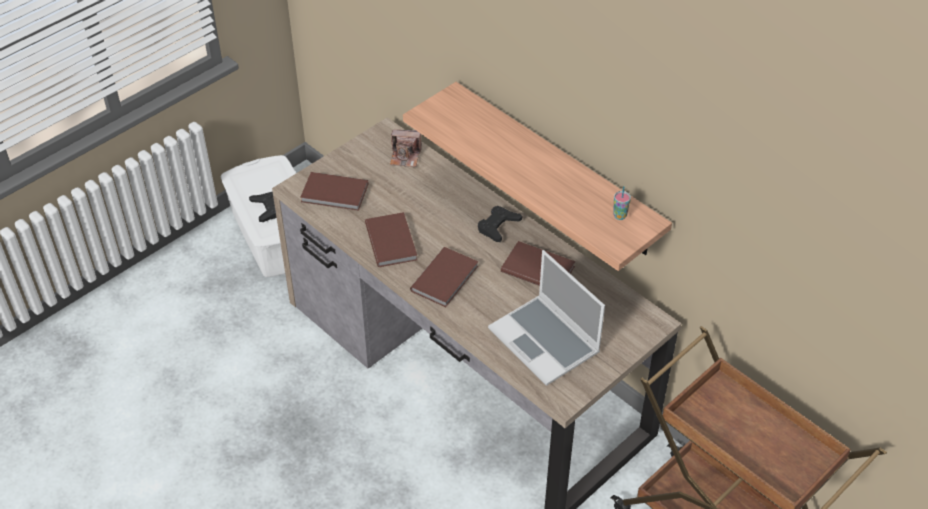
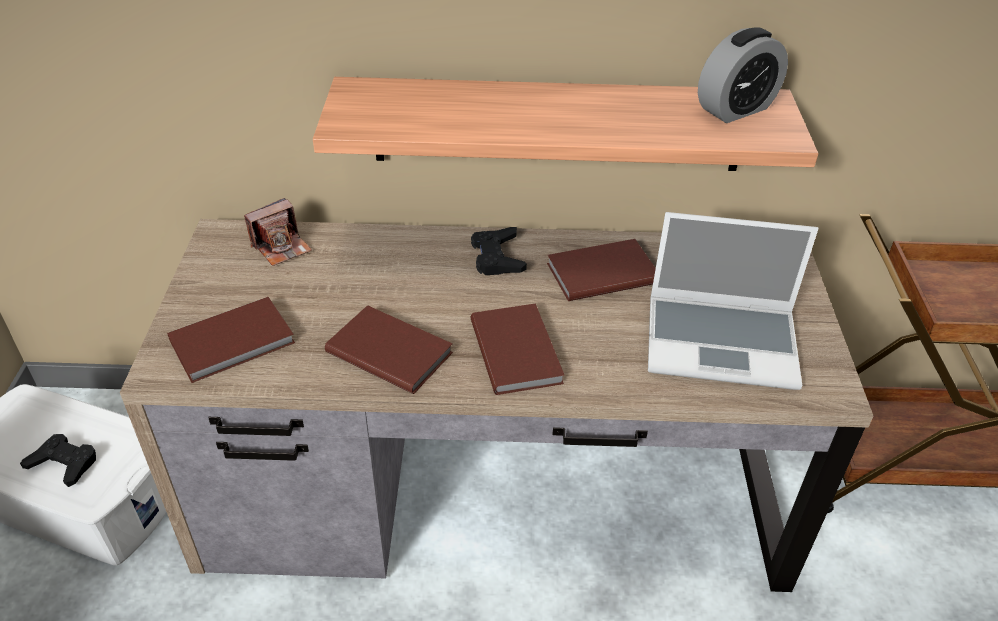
camera: 45 degrees left, 5 degrees down
cup [613,186,631,220] -> alarm clock [698,27,788,123]

